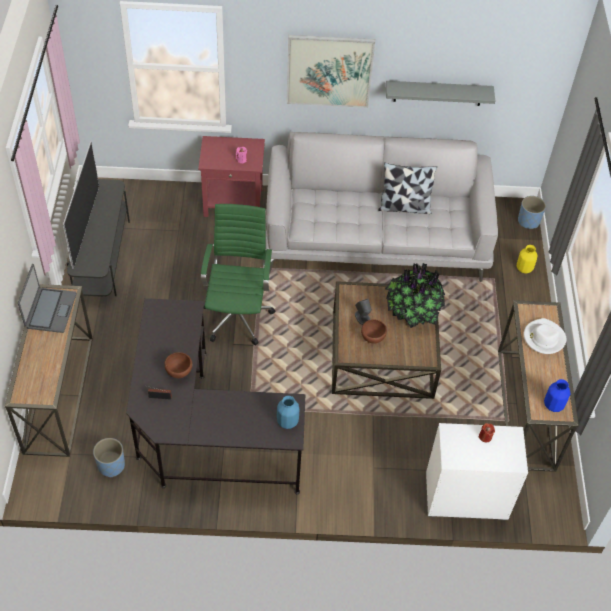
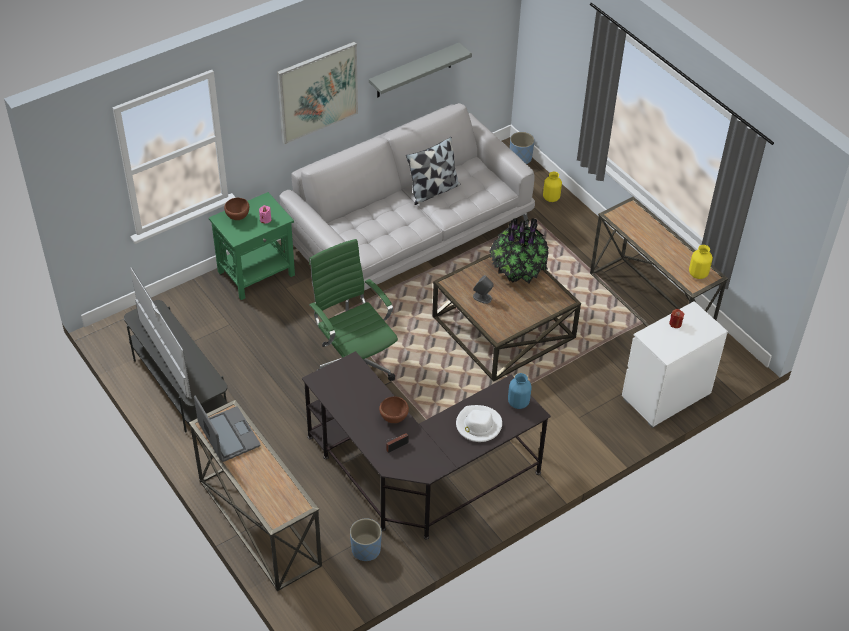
camera: 35 degrees left, 5 degrees down
red side table [198,136,265,217] -> green side table [209,192,295,300]
brown bowl [361,319,387,343] -> brown bowl moved to [224,198,249,220]
white hat [524,318,567,354] -> white hat moved to [456,405,502,442]
blue vase [544,379,571,412] -> yellow vase [689,245,713,279]

